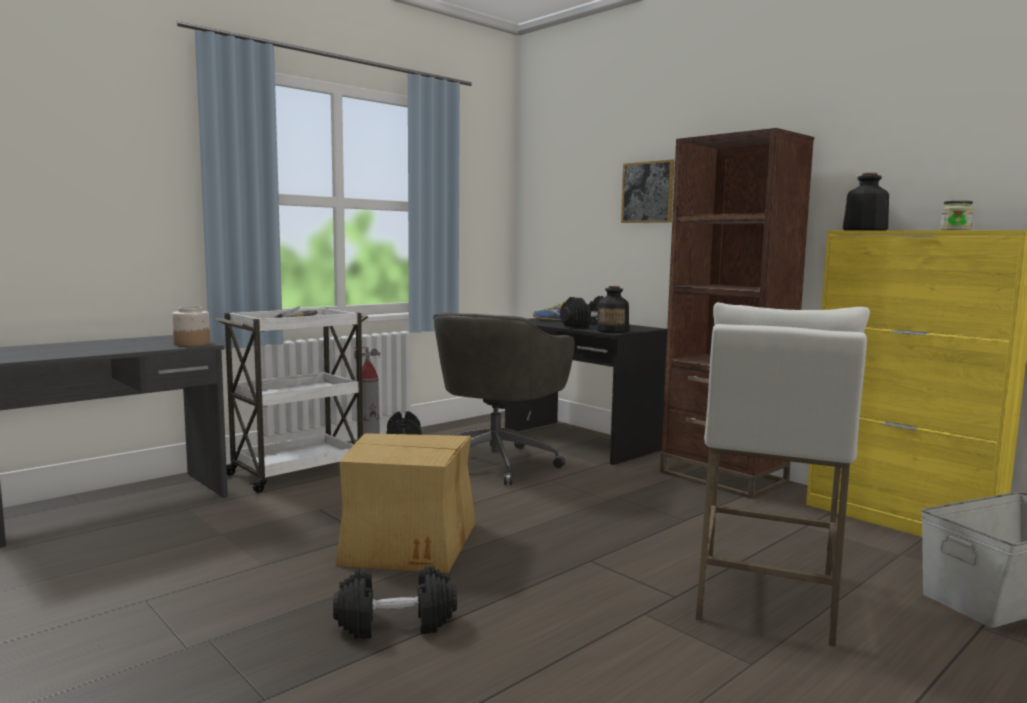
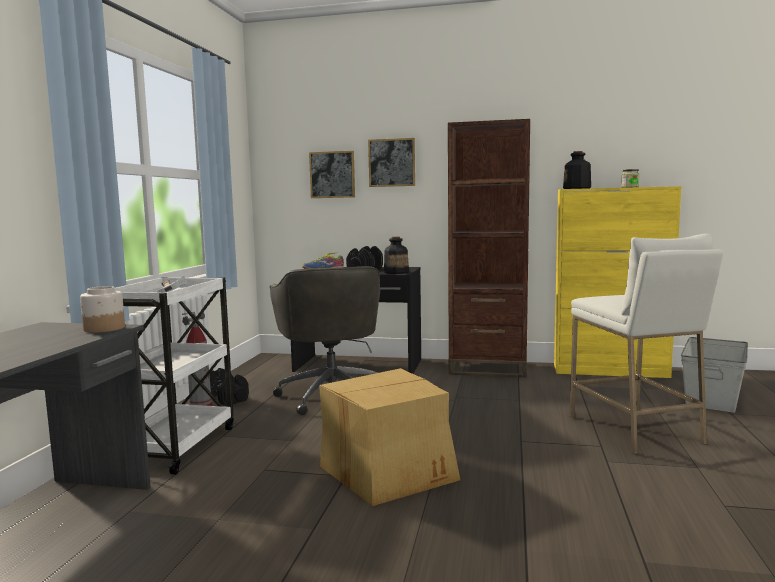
camera: 35 degrees left, 0 degrees up
black dumbbell [333,566,457,639] -> none
none -> picture [309,151,355,198]

